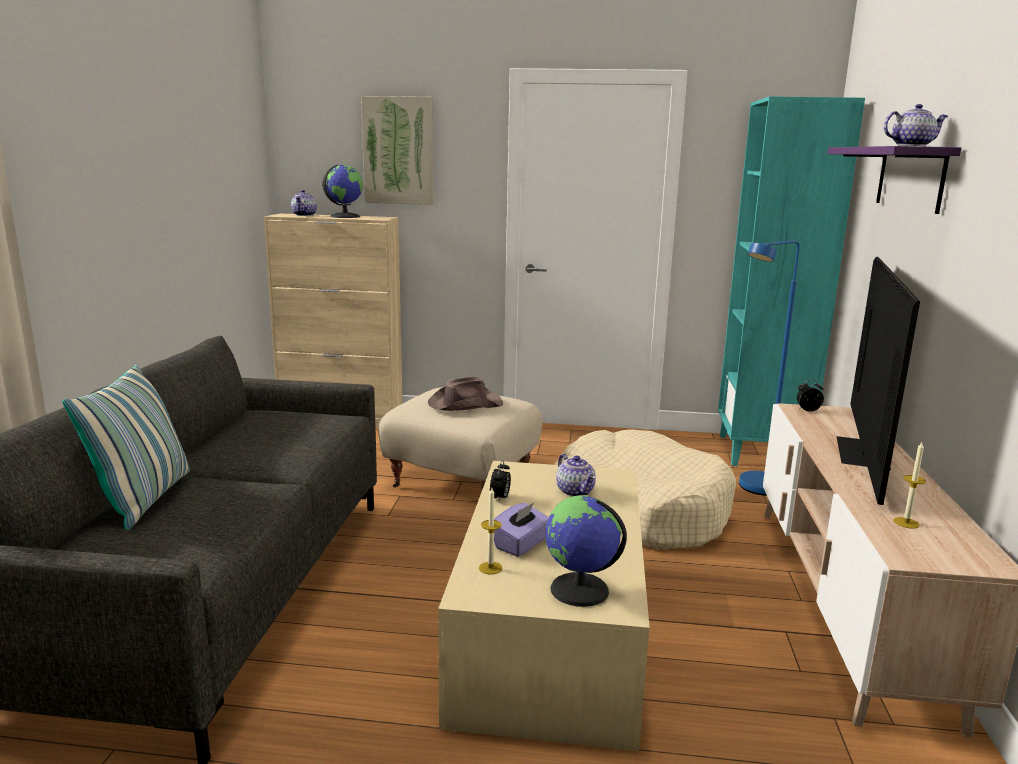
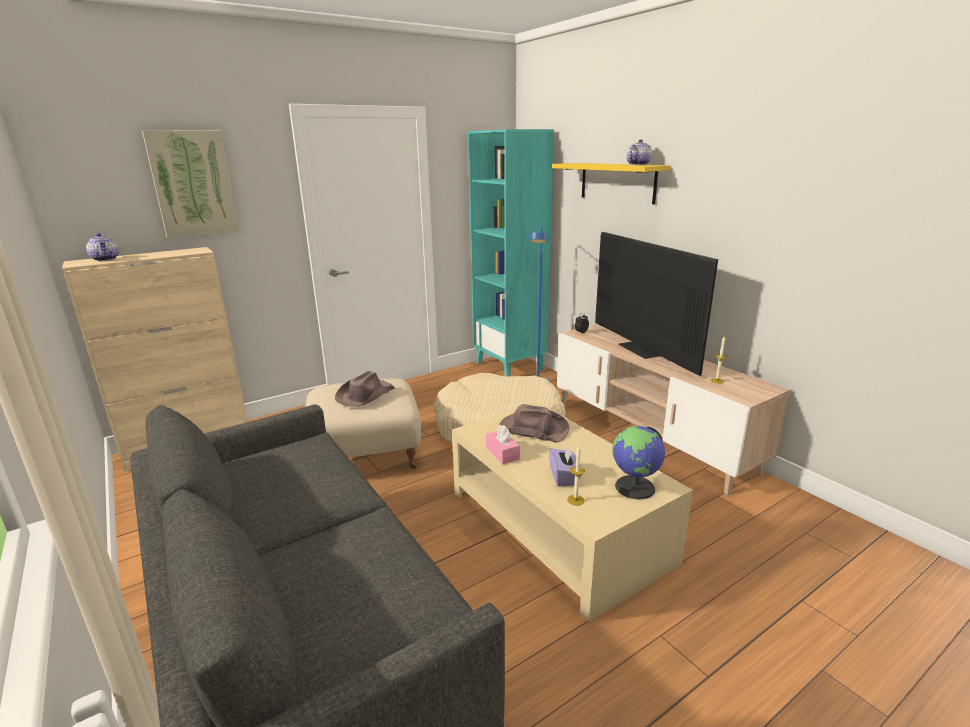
camera: 40 degrees left, 5 degrees up
pillow [63,364,190,530] -> none
globe [322,165,363,218] -> none
alarm clock [490,461,511,502] -> pink tissue box [486,425,520,464]
teapot [556,454,596,497] -> brown hat [499,404,570,442]
purple shelf [828,146,962,214] -> yellow shelf [552,163,670,204]

